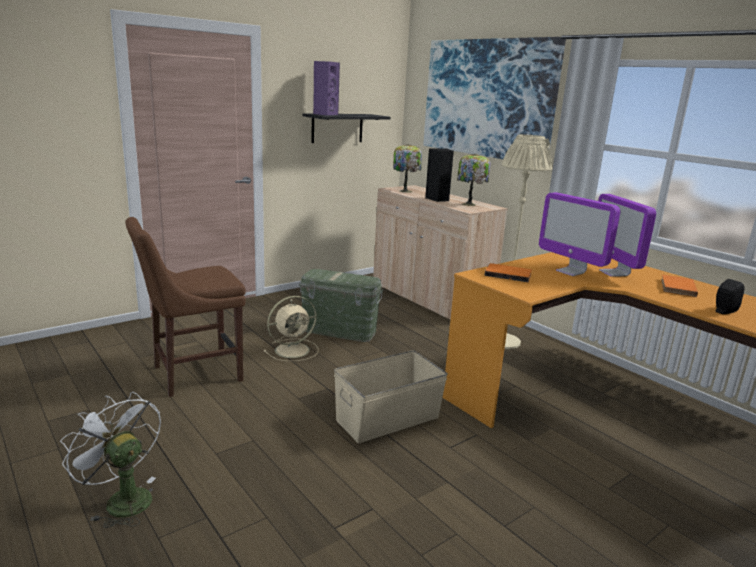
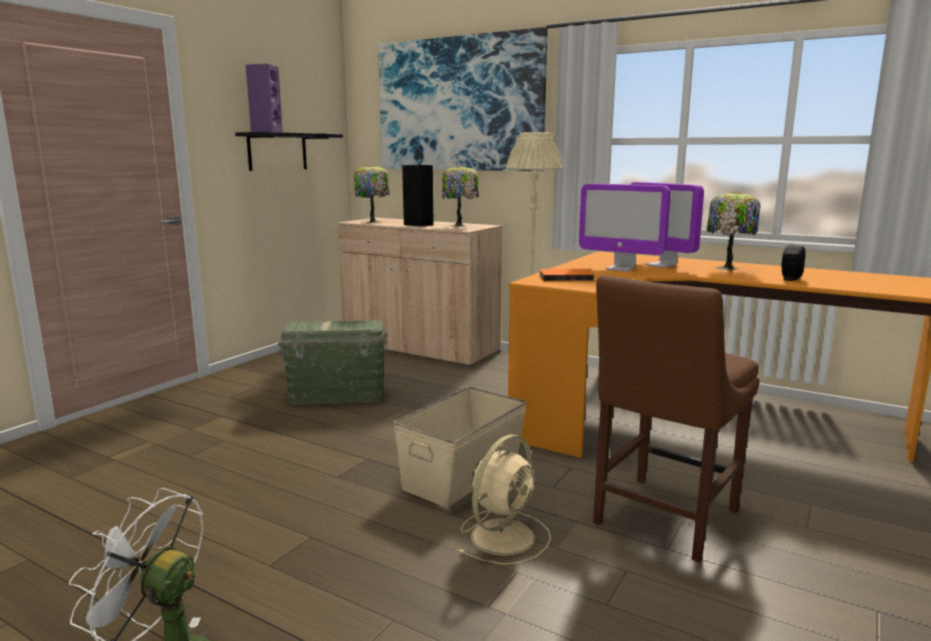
camera: 20 degrees left, 5 degrees down
brown chair [125,217,246,397] -> brown chair moved to [593,275,760,563]
beige fan [264,296,319,362] -> beige fan moved to [457,434,551,565]
orange book [661,275,698,297] -> table lamp [706,191,761,270]

